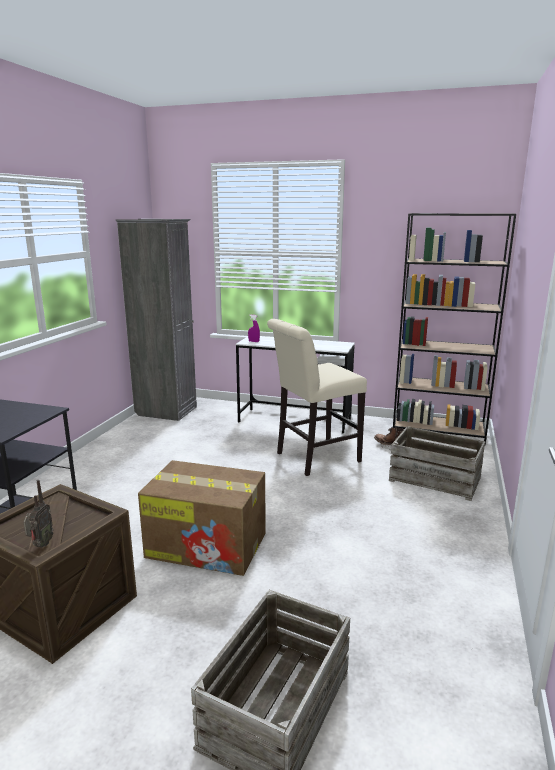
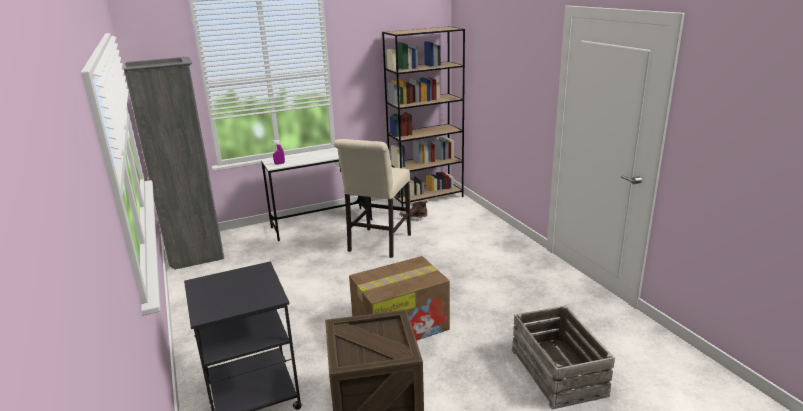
camera: 40 degrees left, 5 degrees up
radio [24,480,54,548] -> none
crate [389,426,485,501] -> none

